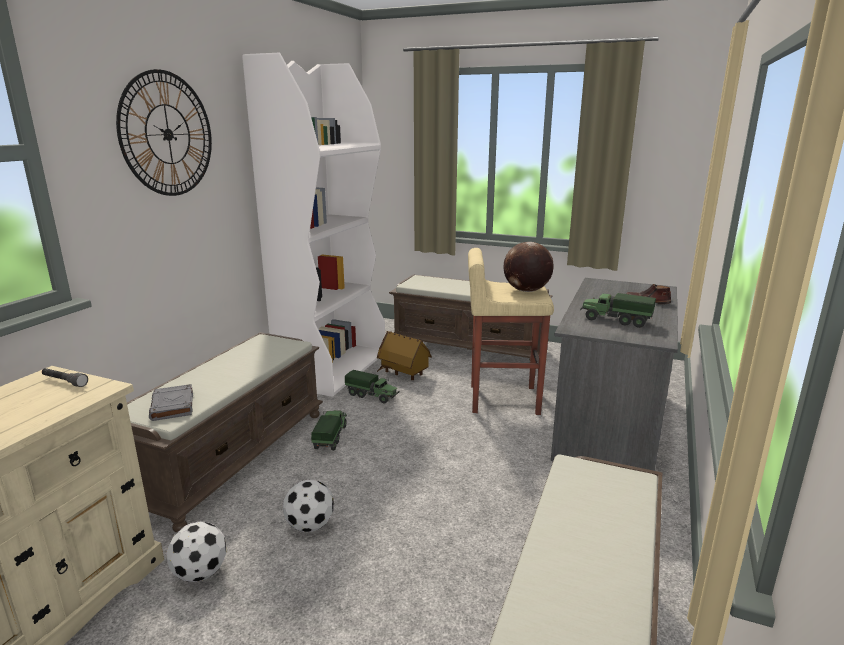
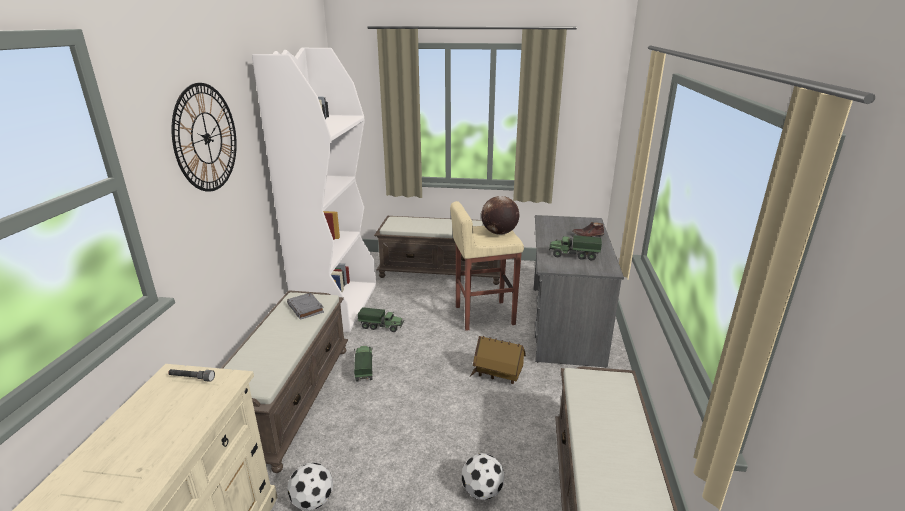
camera: 15 degrees left, 5 degrees up
grey book [149,384,193,421] -> grey book moved to [287,293,324,320]
football [283,479,334,532] -> football moved to [462,453,504,500]
toy house [377,331,432,380] -> toy house moved to [470,336,526,384]

